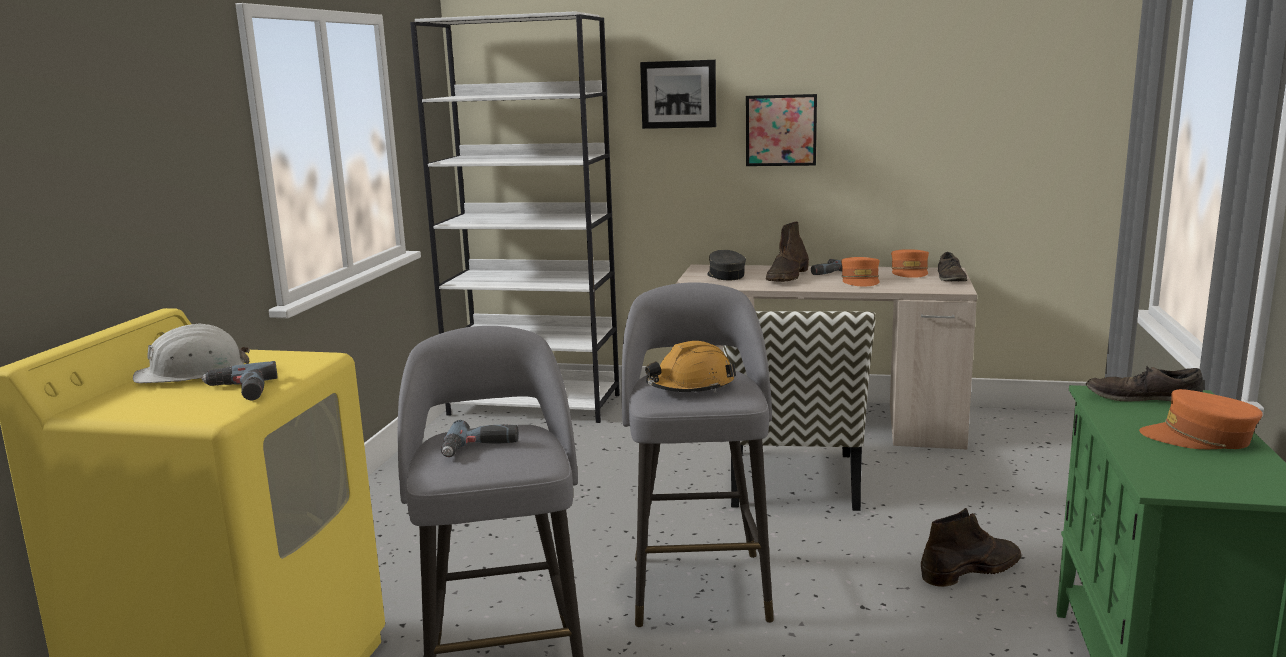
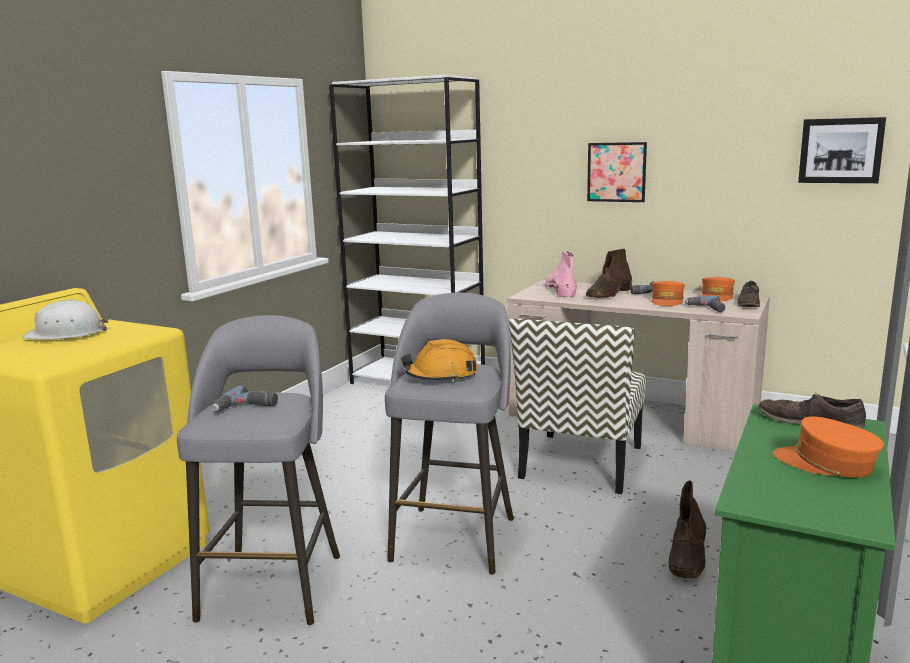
camera: 15 degrees right, 0 degrees up
power drill [202,361,277,400] -> power drill moved to [685,296,726,312]
picture [640,60,716,129] -> picture moved to [798,117,886,183]
grey cap [707,250,746,280] -> pink boot [545,251,577,297]
brown boot [921,508,1022,587] -> brown boot turned 120 degrees clockwise [668,480,706,579]

